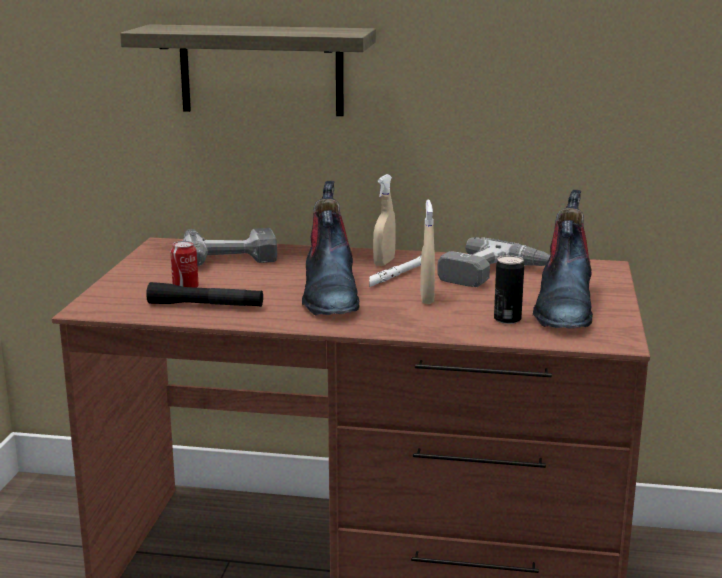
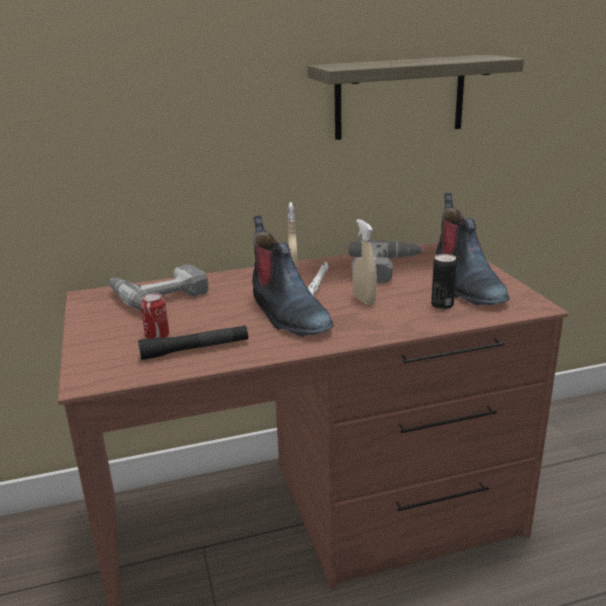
camera: 25 degrees left, 5 degrees up
shelf [120,24,376,116] -> shelf moved to [308,55,524,140]

